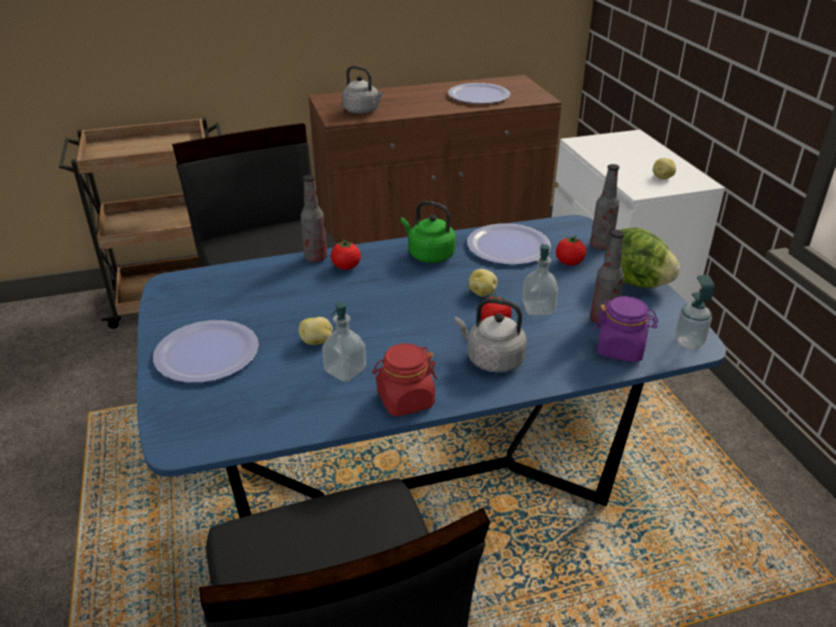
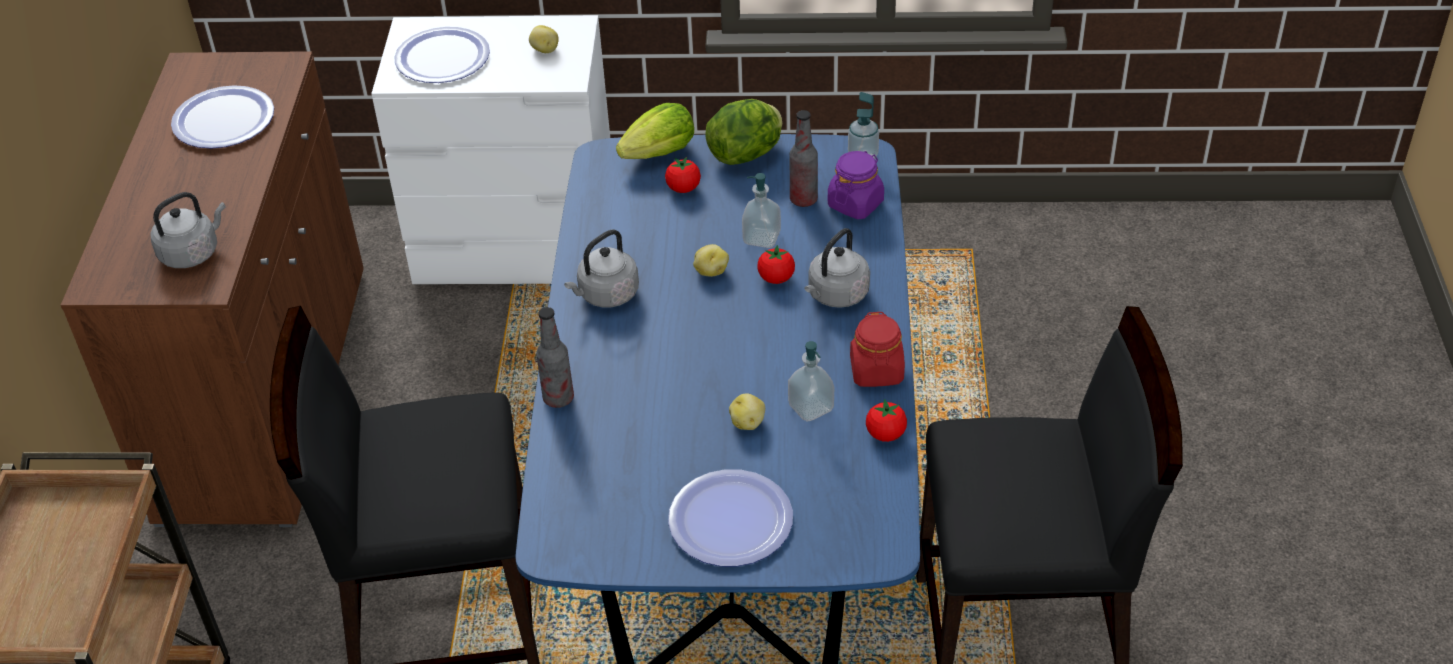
camera: 70 degrees left, 10 degrees up
tomato [331,239,361,270] -> tomato moved to [866,399,907,442]
green kettle [401,201,456,263] -> grey kettle [564,229,639,307]
plate [467,223,551,265] -> plate moved to [394,27,490,83]
bottle [590,164,619,250] -> lettuce [616,103,694,159]

